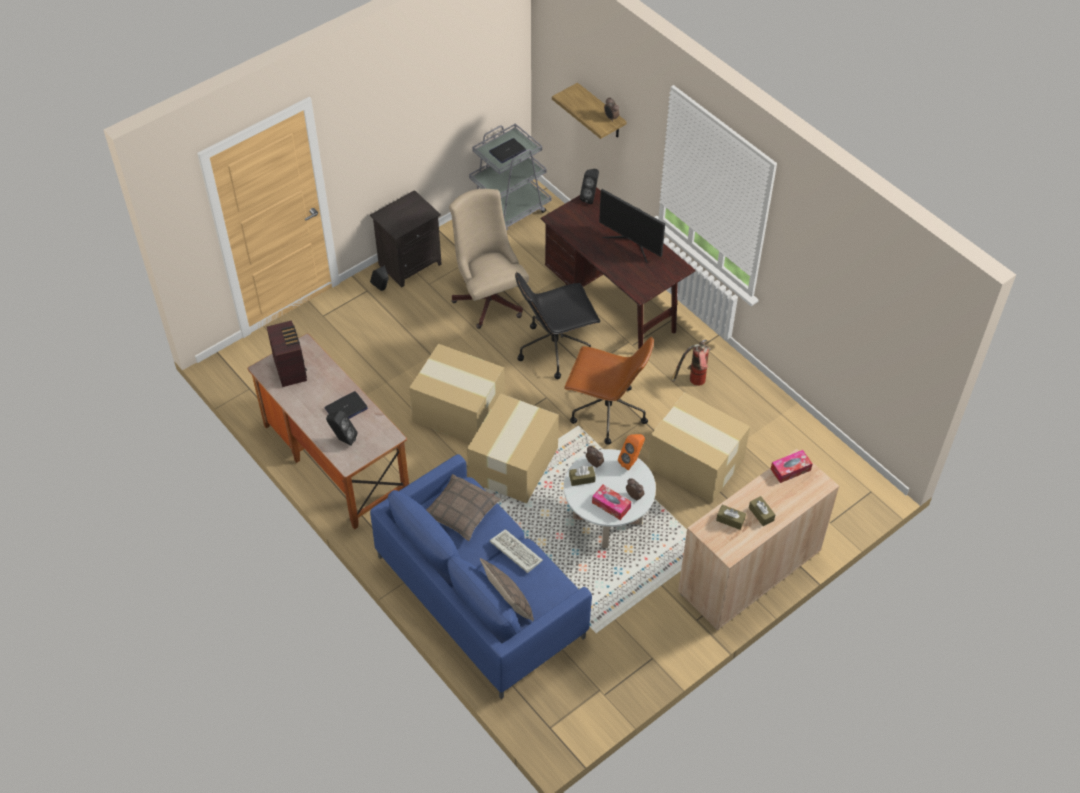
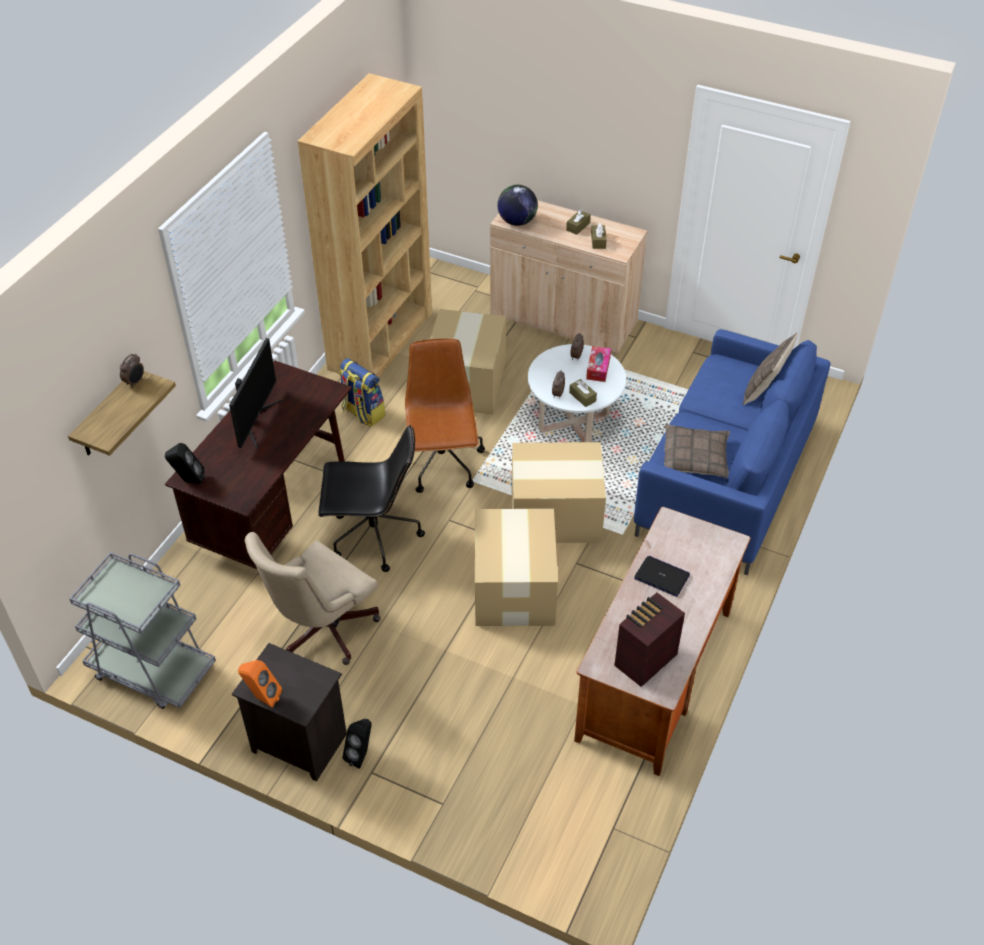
camera: 115 degrees left, 5 degrees down
black speaker [326,411,357,446] -> none
laptop [489,138,526,163] -> none
keyboard [490,529,543,573] -> none
black office chair [515,272,600,379] -> black office chair turned 45 degrees counterclockwise [318,425,425,572]
orange speaker [618,434,645,470] -> orange speaker moved to [238,660,282,708]
fire extinguisher [671,340,711,386] -> backpack [339,358,385,427]
tissue box [771,450,813,483] -> globe [497,185,538,226]
none -> brown bookcase [298,73,432,377]

